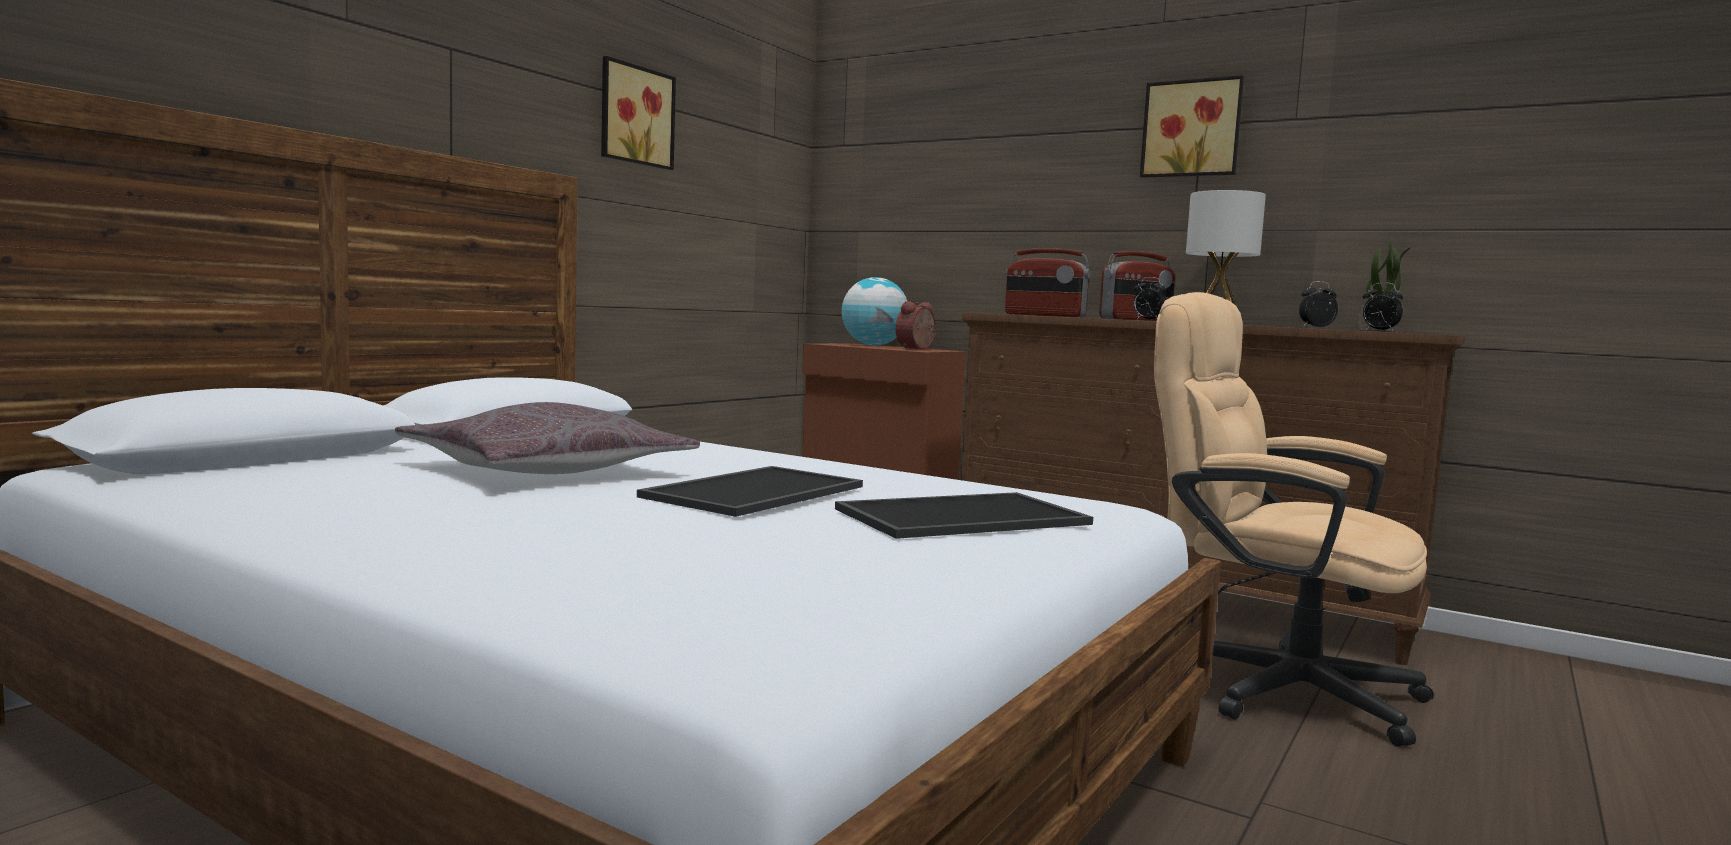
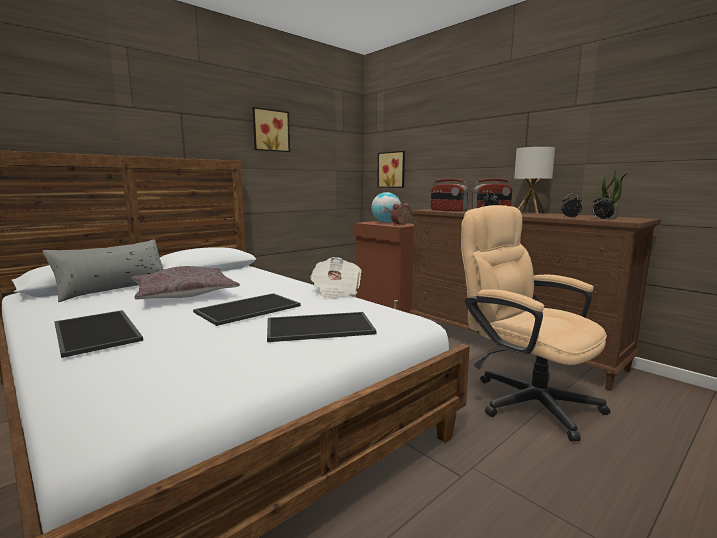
camera: 15 degrees right, 5 degrees up
picture [1140,75,1244,178] -> picture moved to [377,151,405,188]
none -> grey pillow [43,239,164,302]
none -> tray [54,310,143,358]
none -> newspaper [310,257,362,300]

